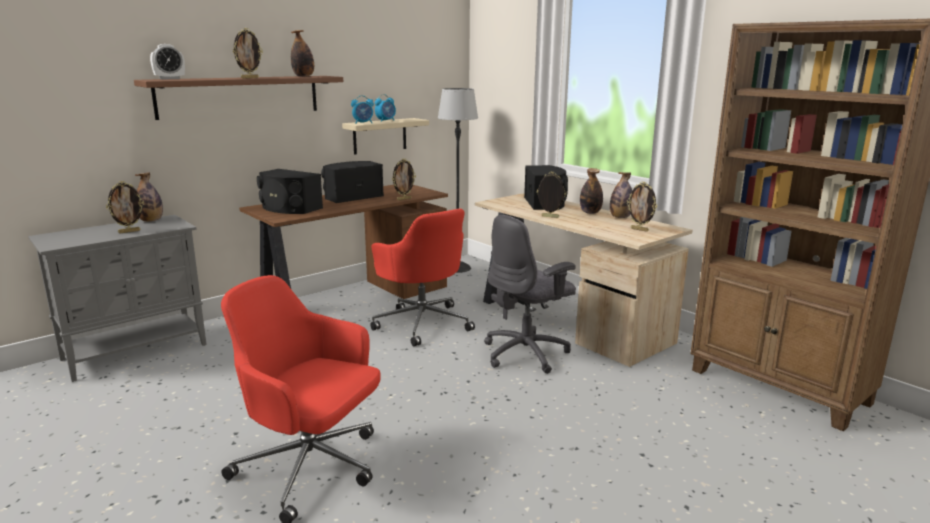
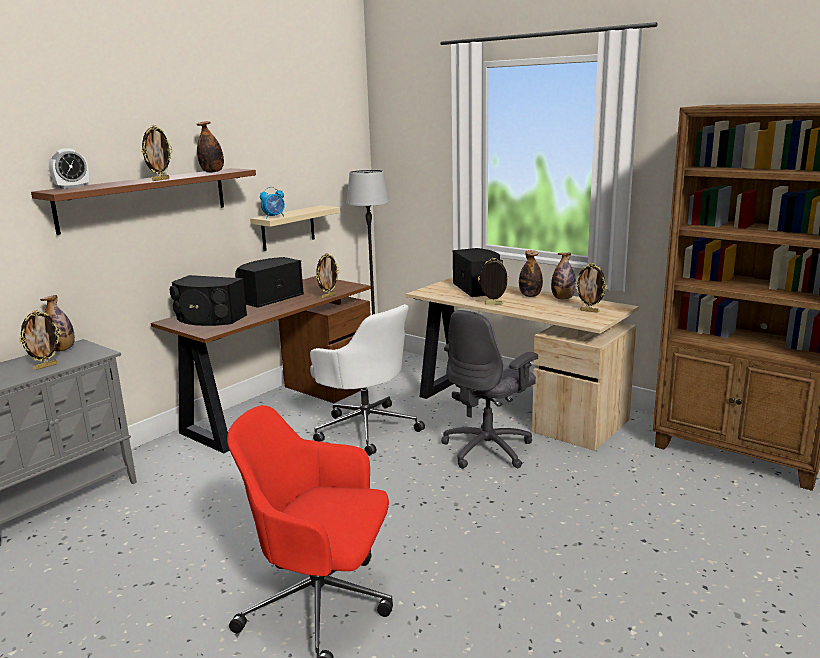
camera: 10 degrees left, 0 degrees up
red office chair [370,208,475,346] -> white office chair [310,304,425,456]
alarm clock [375,94,396,122] -> none

